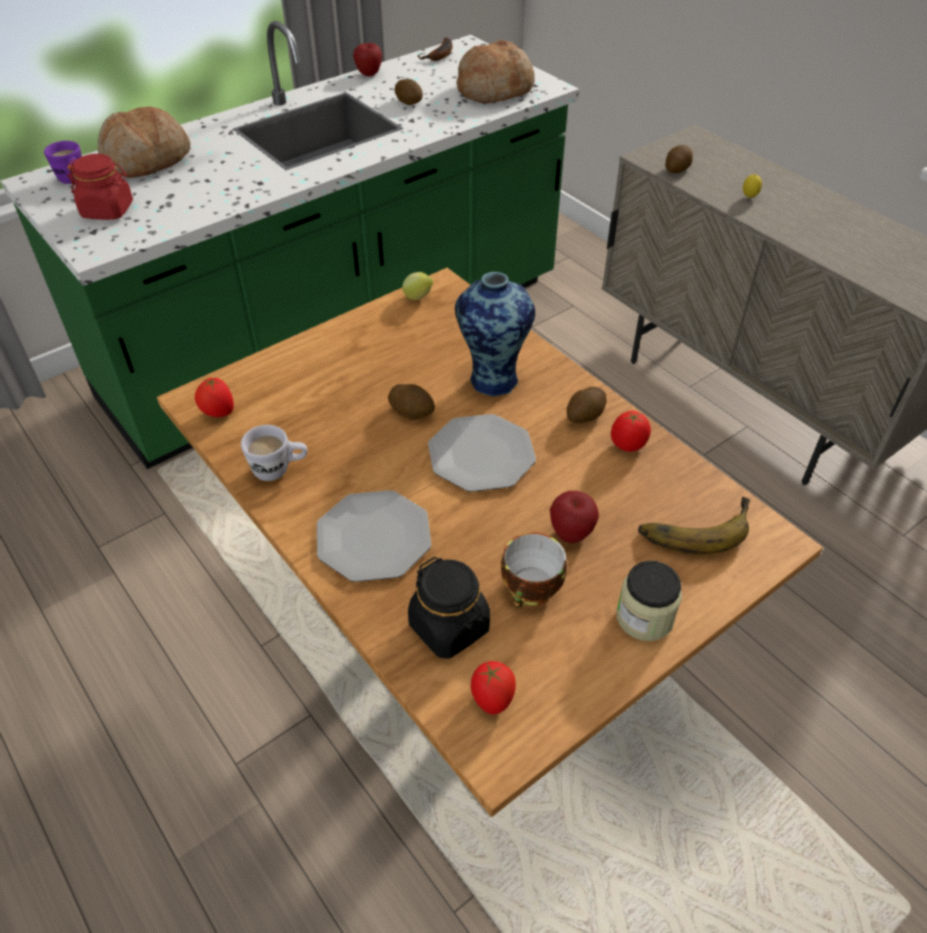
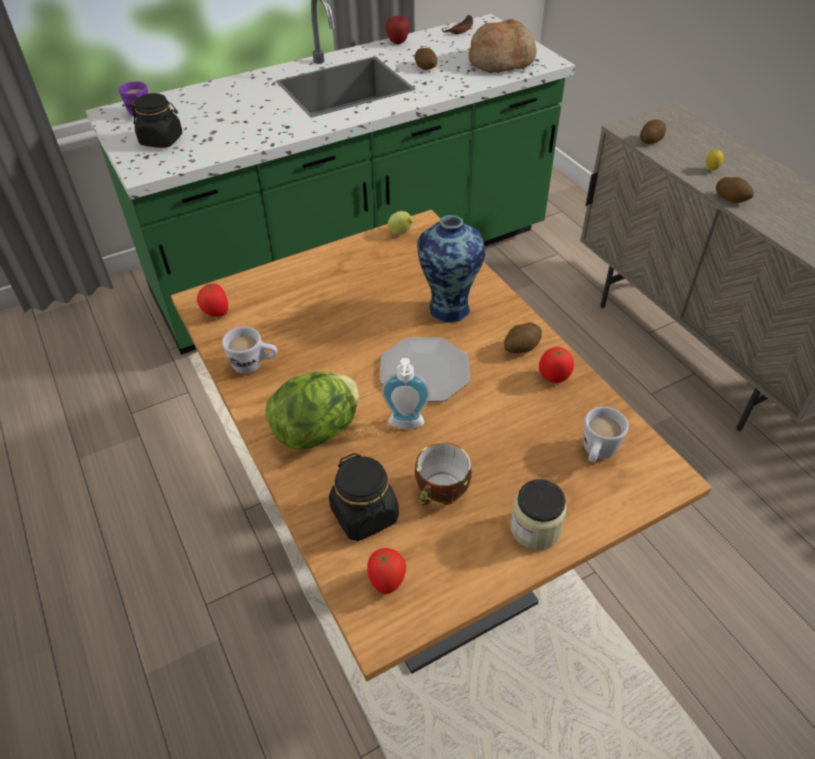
camera: 10 degrees right, 0 degrees up
red jar [67,154,133,220] -> black jar [131,93,183,148]
bread [98,106,190,178] -> none
plate [317,490,431,582] -> lettuce [266,372,359,450]
potato [388,384,435,420] -> potato moved to [716,177,754,203]
apple [550,491,599,543] -> none
banana [638,497,750,555] -> white mug [583,407,628,463]
none -> soap dispenser [382,358,430,429]

